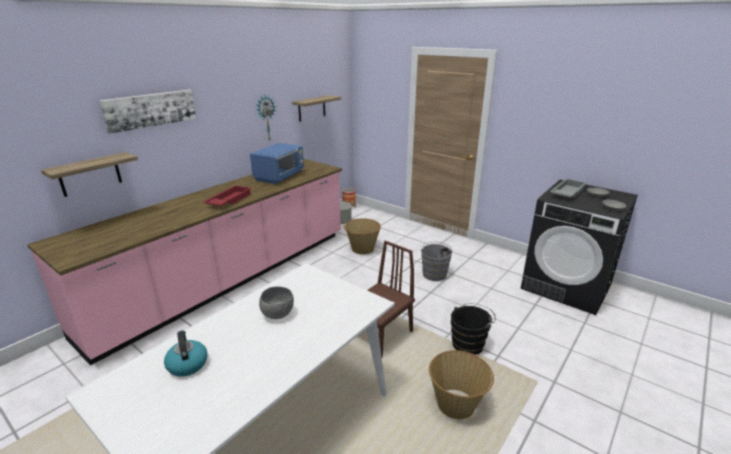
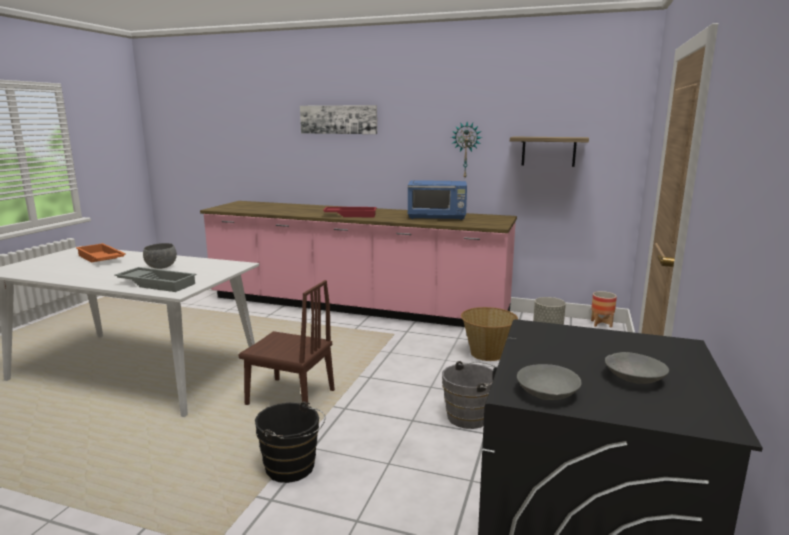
camera: 70 degrees right, 10 degrees down
shelf [41,152,138,197] -> none
kettle [164,331,207,377] -> orange tray [76,243,126,263]
basket [429,350,494,419] -> none
grey tray [550,179,587,198] -> grey tray moved to [114,267,197,292]

